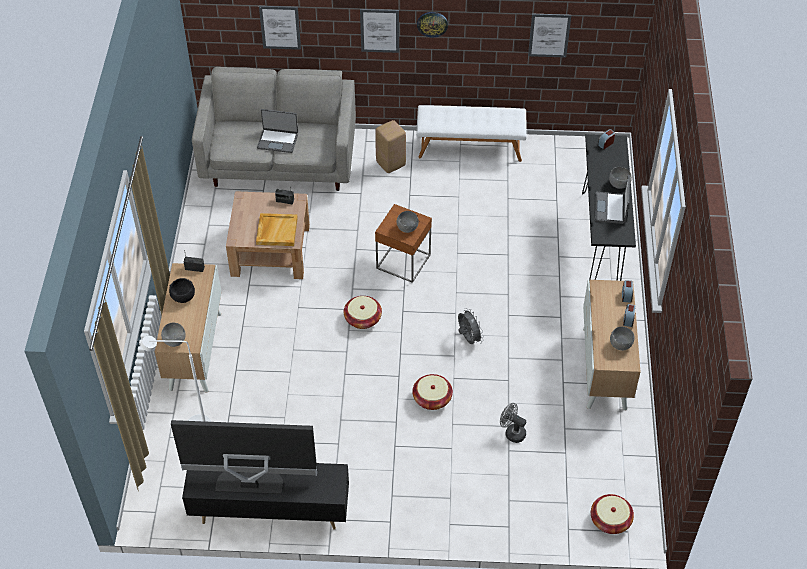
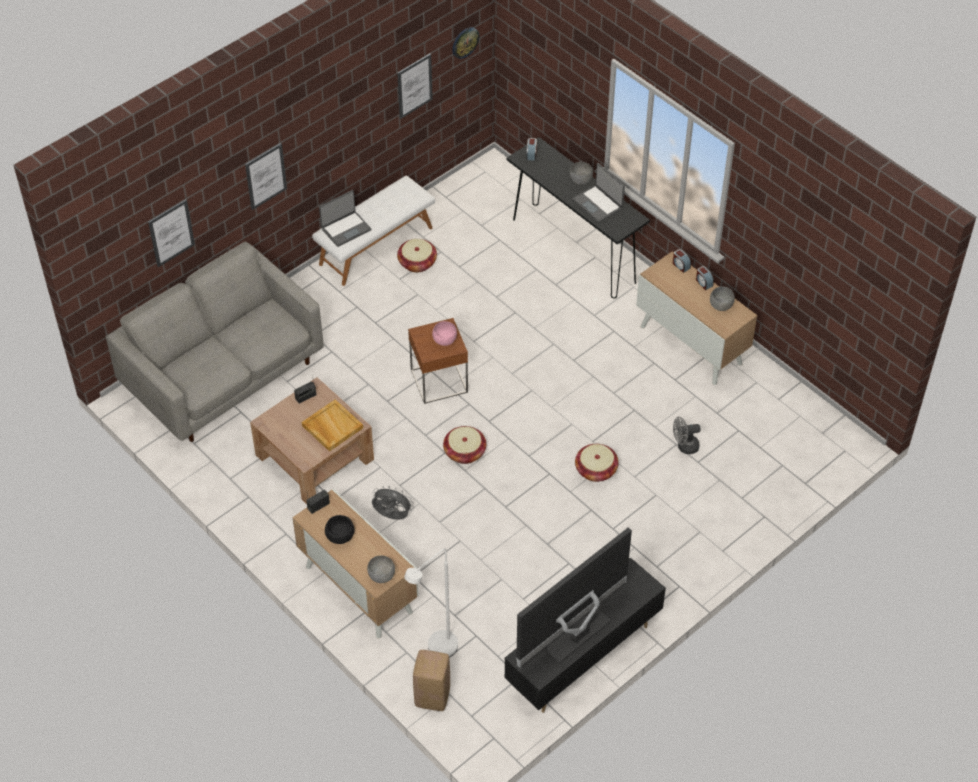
camera: 45 degrees left, 0 degrees up
laptop [257,109,298,153] -> laptop moved to [319,190,371,247]
beige stool [375,120,406,173] -> beige stool moved to [413,650,450,711]
grey bowl [397,211,419,233] -> pink bowl [432,321,457,346]
wall clock [417,12,448,38] -> wall clock moved to [452,27,479,59]
grey fan [458,308,484,344] -> grey fan moved to [372,486,414,520]
basket [591,494,634,534] -> basket moved to [397,239,437,273]

